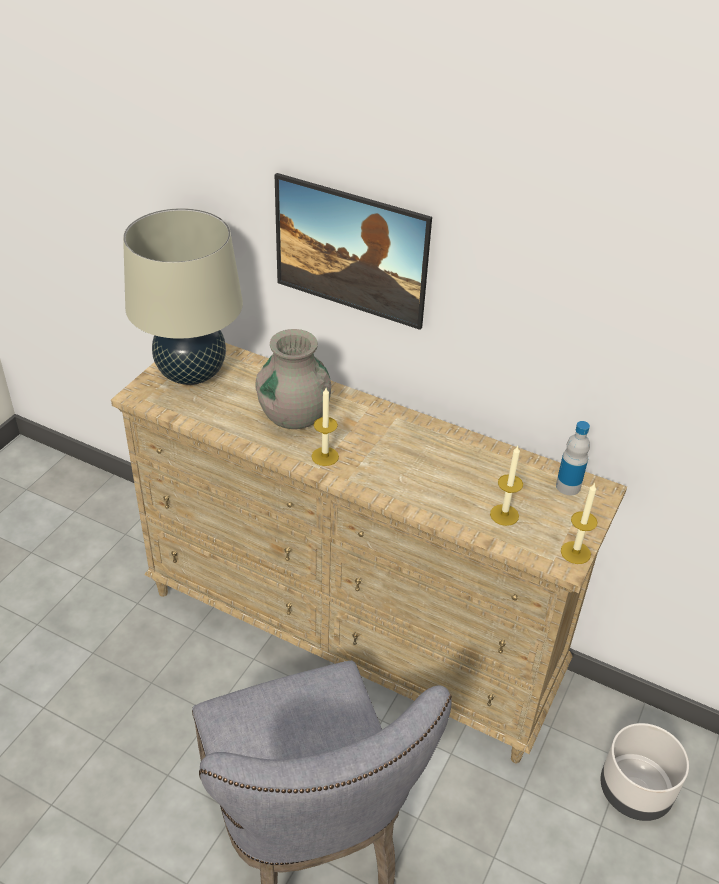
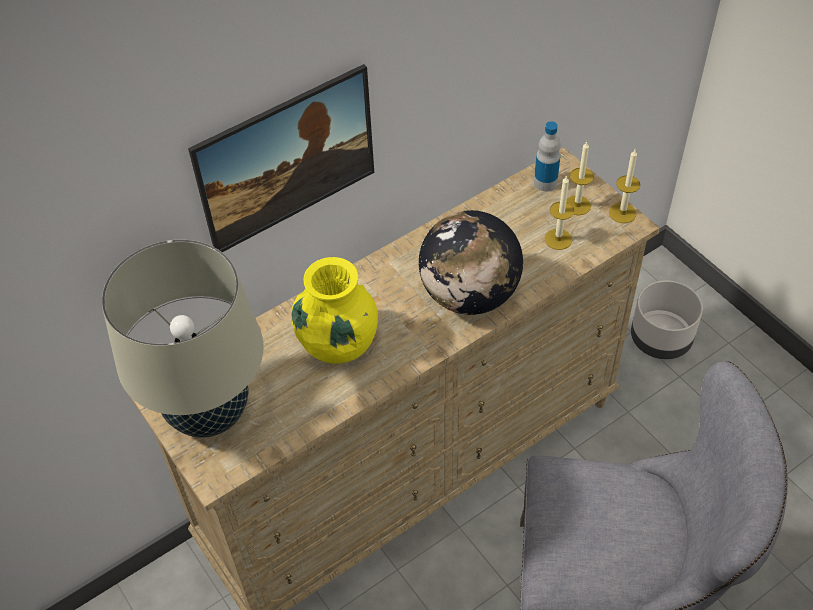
camera: 60 degrees left, 10 degrees up
grey vase [255,329,331,429] -> yellow vase [291,257,378,364]
candle [311,388,339,466] -> candle moved to [566,142,594,216]
none -> globe [419,210,523,315]

